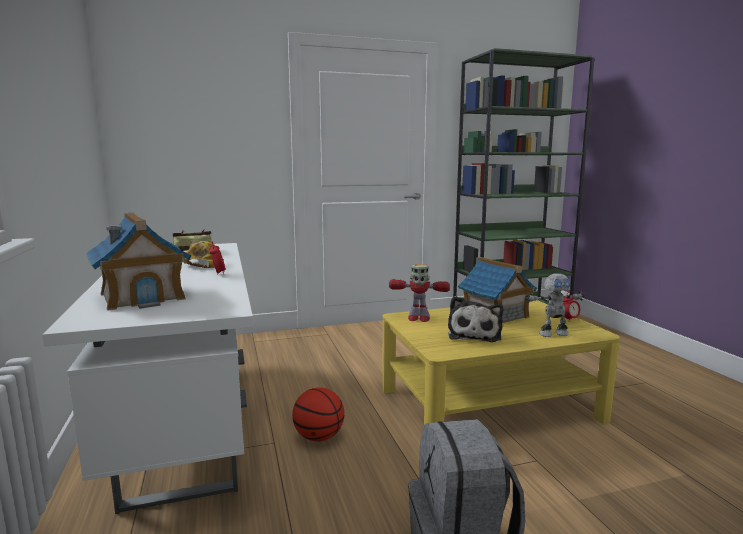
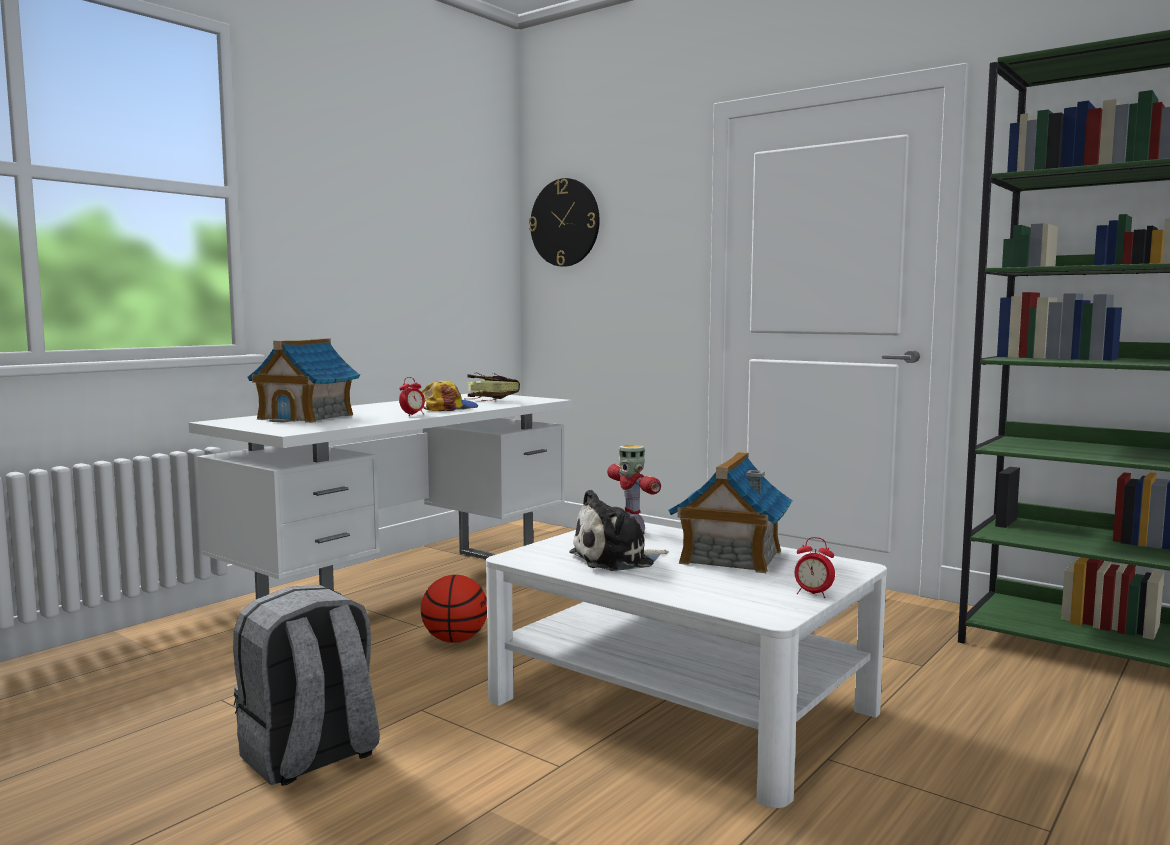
camera: 55 degrees right, 5 degrees down
yellow coffee table [382,300,620,424] -> white coffee table [486,522,887,808]
toy robot [525,273,585,337] -> none
none -> wall clock [529,178,600,267]

